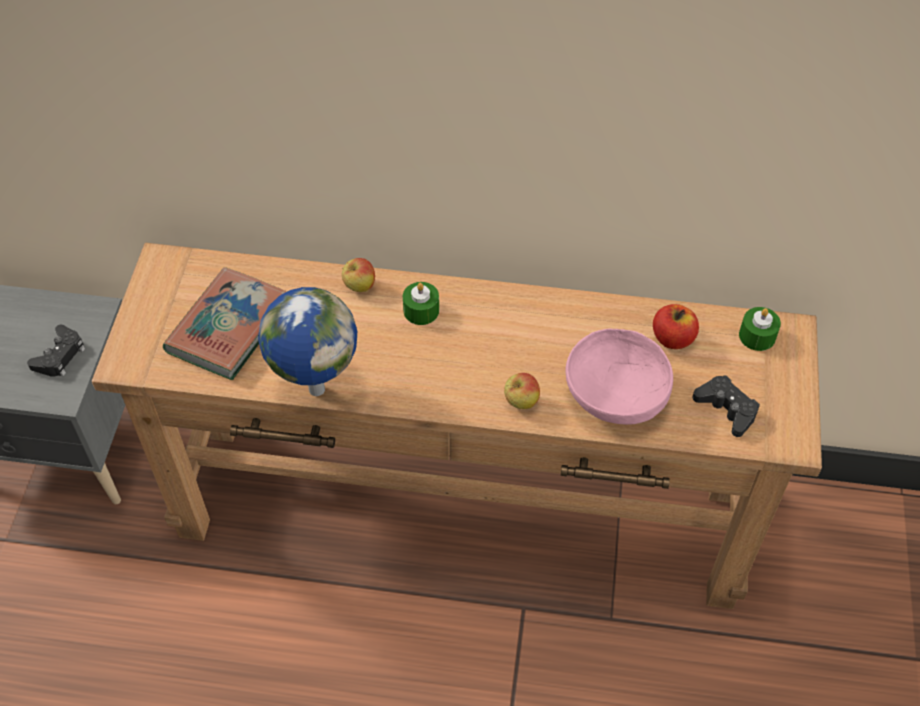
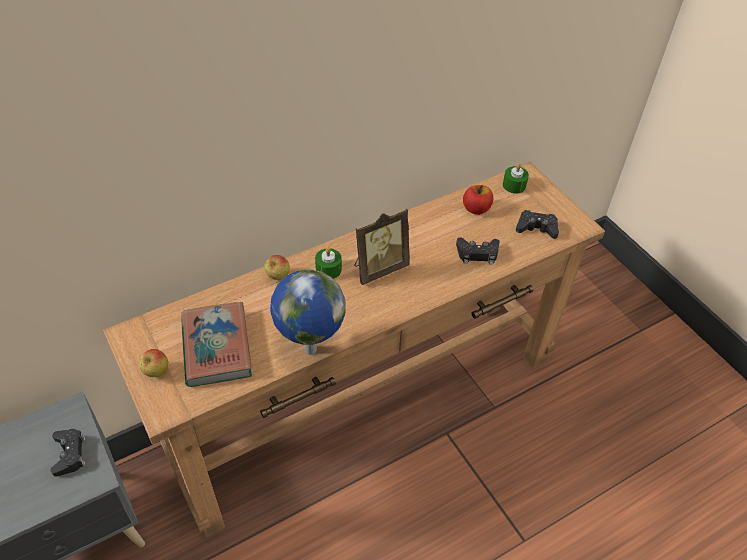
camera: 40 degrees left, 5 degrees down
apple [504,373,540,409] -> apple moved to [139,349,168,377]
pink bowl [566,329,673,425] -> black game controller [456,237,500,265]
none -> picture frame [354,209,410,285]

